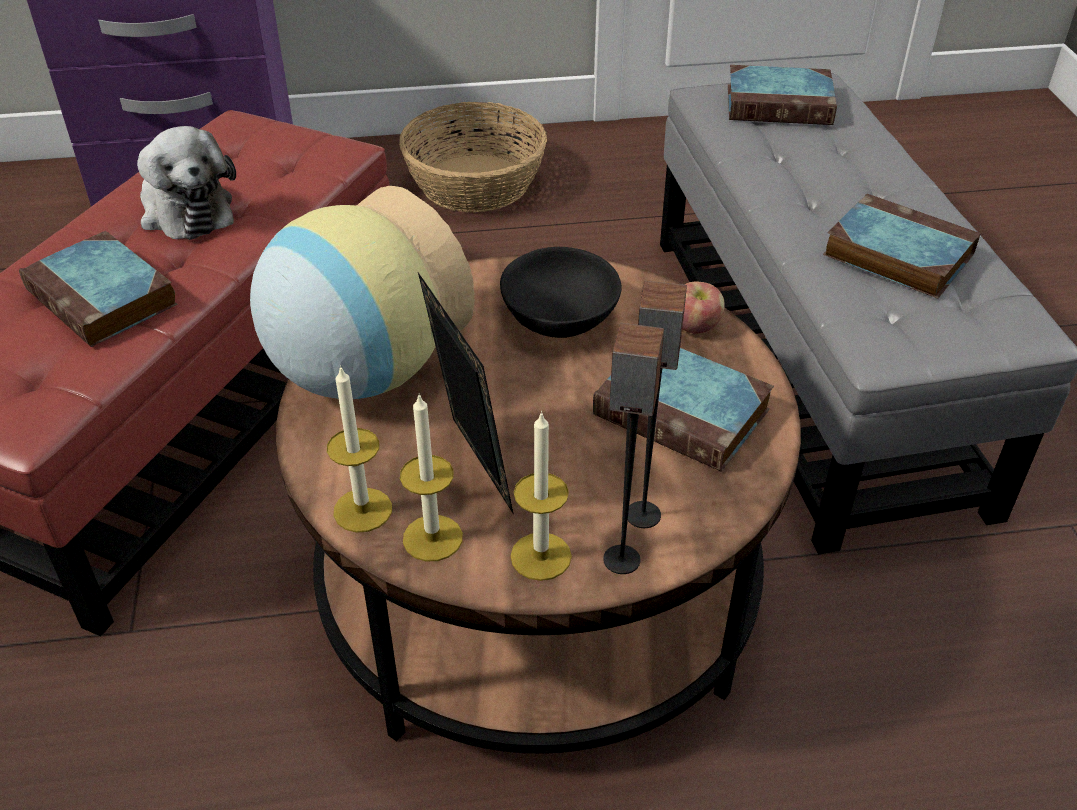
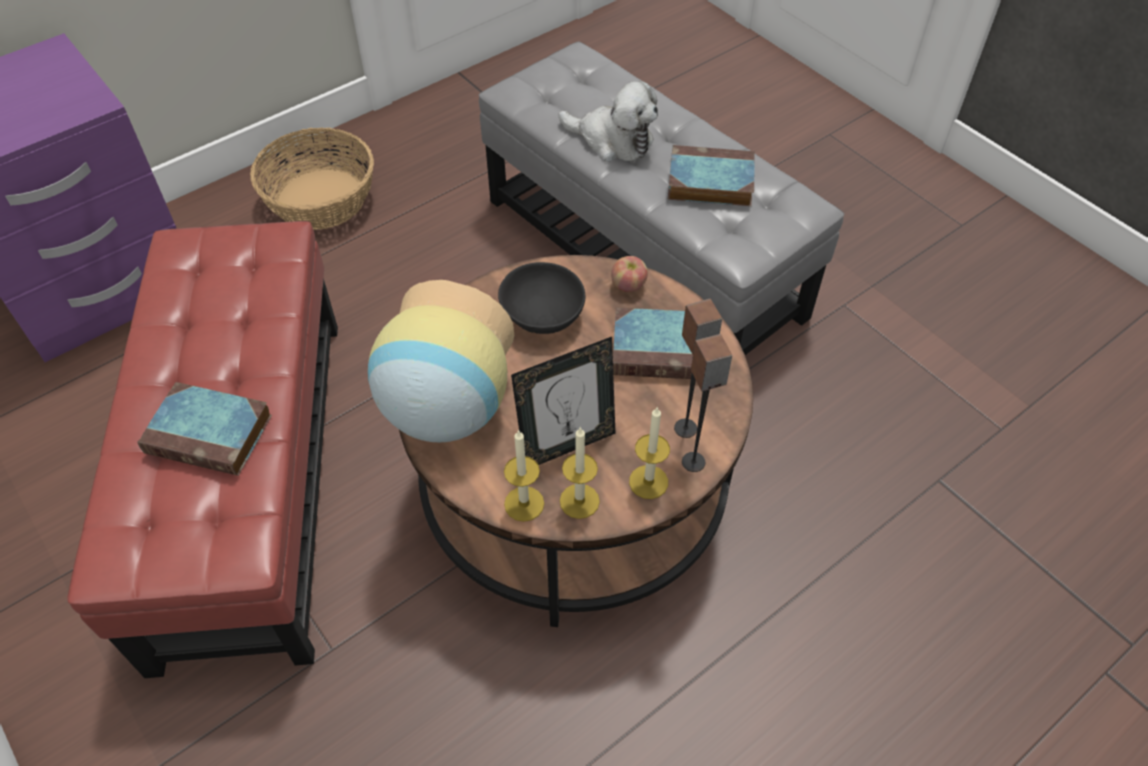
camera: 30 degrees left, 10 degrees up
plush toy [137,126,236,240] -> plush toy moved to [559,81,658,162]
picture frame [418,272,513,513] -> picture frame turned 120 degrees clockwise [511,337,616,465]
book [728,65,837,125] -> none

